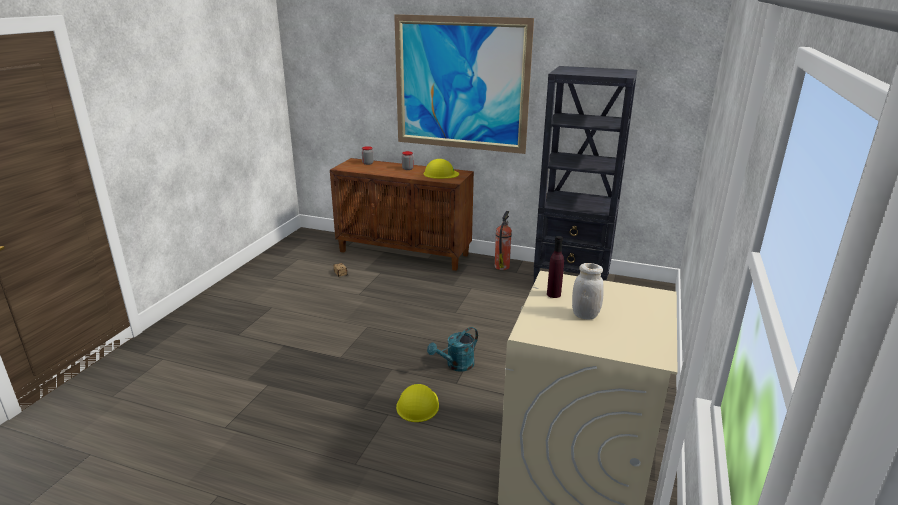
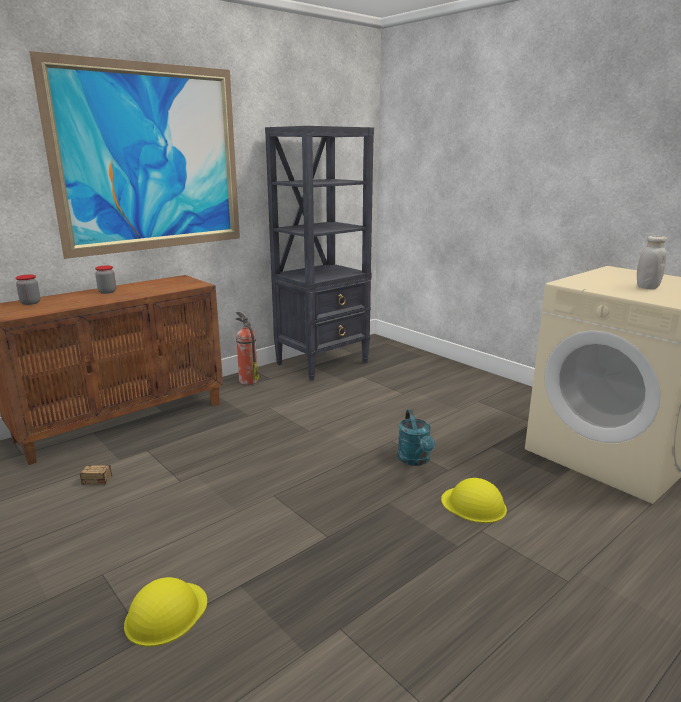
camera: 60 degrees left, 5 degrees down
yellow hard hat [423,159,459,179] -> yellow hard hat moved to [124,577,207,647]
purple bottle [547,236,564,298] -> none

